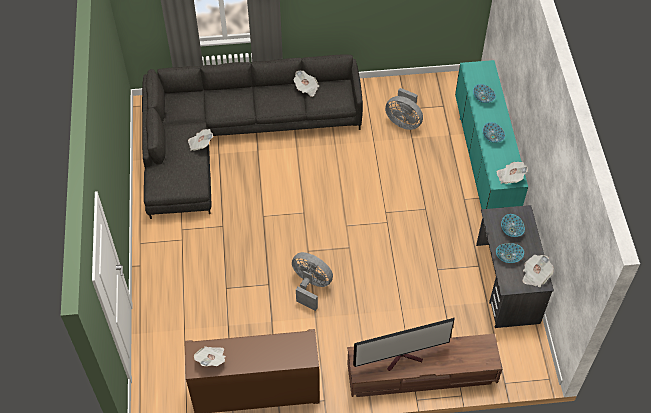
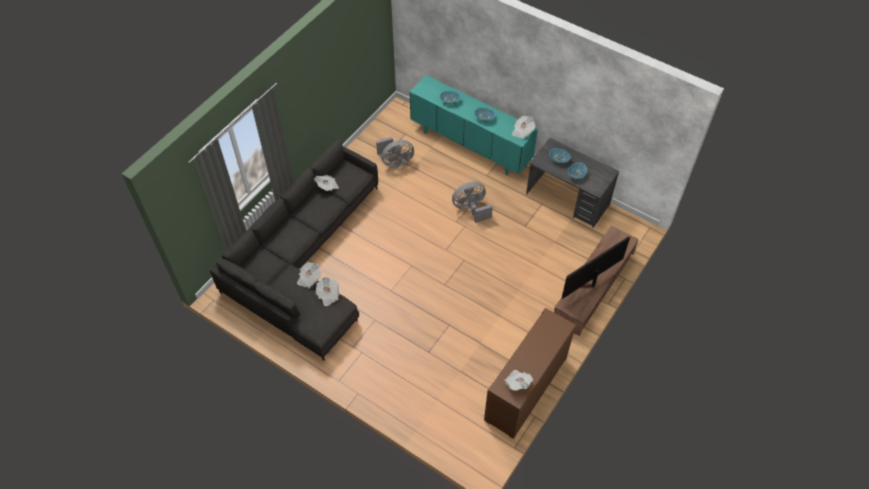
camera: 50 degrees left, 0 degrees up
grey fan [292,252,333,311] -> grey fan moved to [452,181,493,223]
television [353,318,455,371] -> television turned 150 degrees counterclockwise [562,237,630,299]
newspaper [523,255,554,287] -> newspaper moved to [315,277,339,306]

